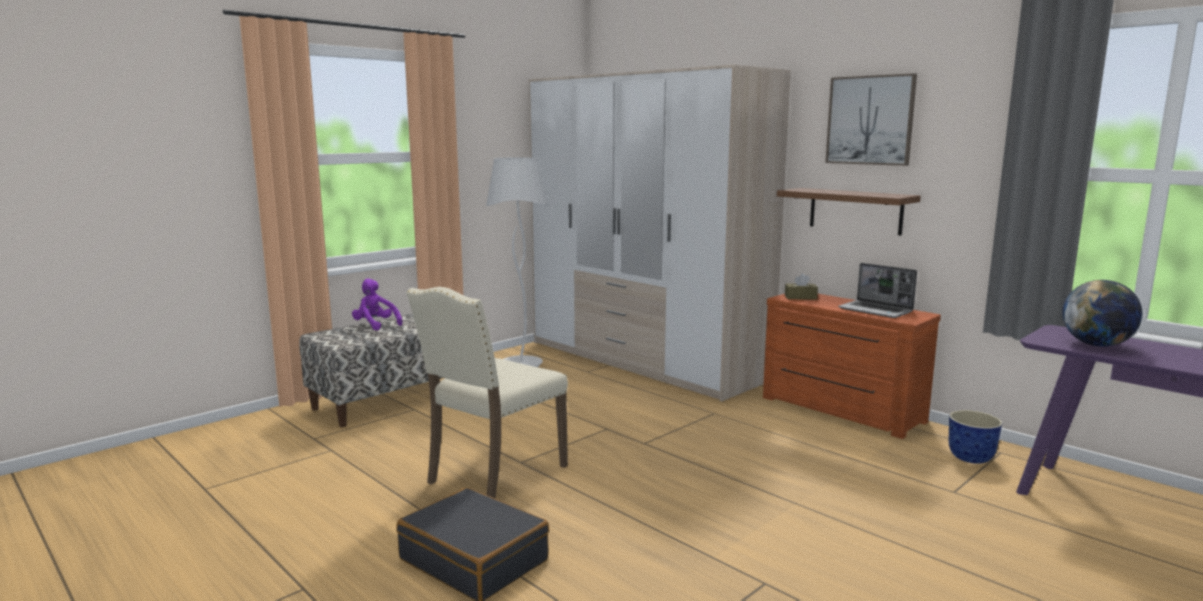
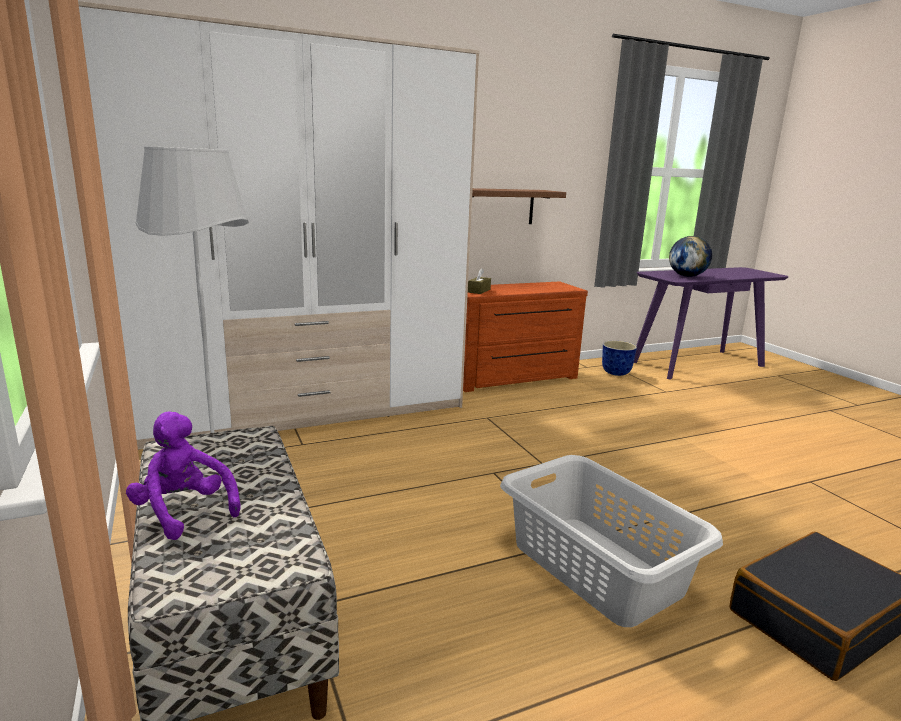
camera: 70 degrees left, 5 degrees up
purple plush toy [352,279,402,331] -> purple plush toy turned 75 degrees clockwise [126,411,240,540]
beige chair [406,287,568,498] -> grey laundry basket [500,455,723,627]
picture [825,73,917,166] -> none
laptop [838,263,917,318] -> none

